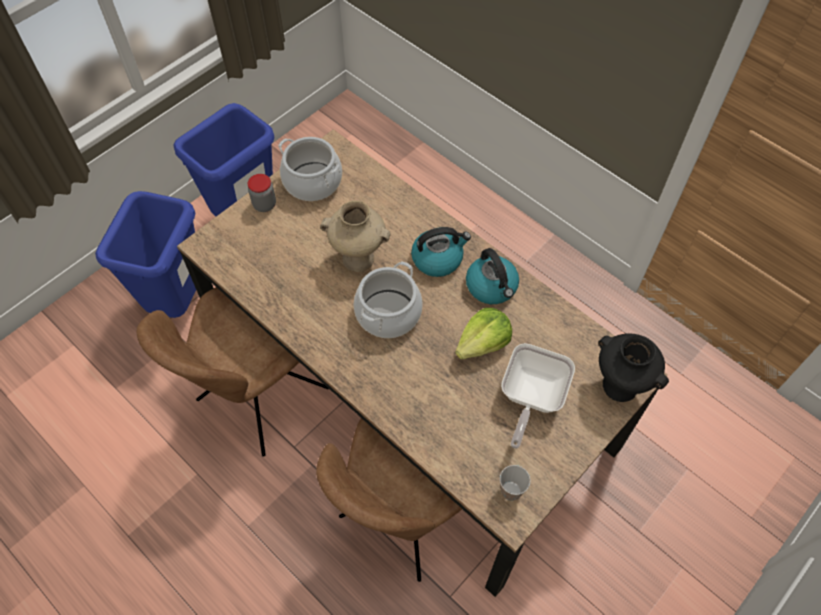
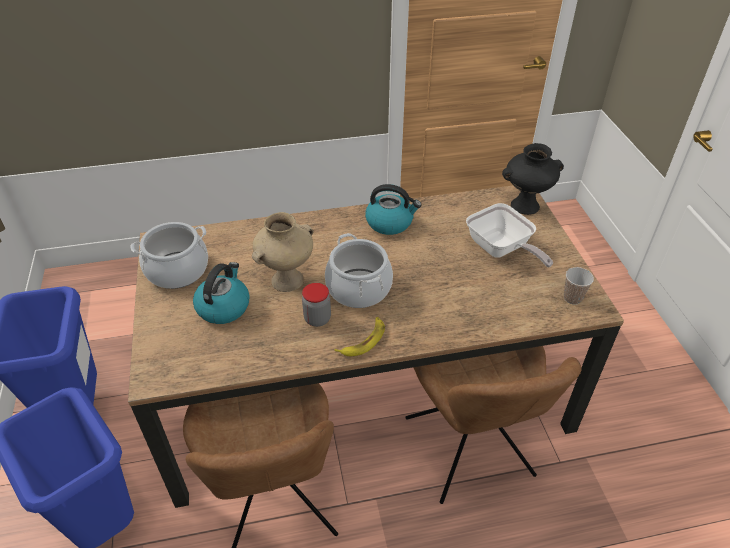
camera: 55 degrees left, 15 degrees down
jar [248,174,276,212] -> jar moved to [302,283,331,327]
kettle [411,227,471,277] -> kettle moved to [193,262,250,324]
lettuce [455,308,512,360] -> none
none -> banana [334,317,385,356]

